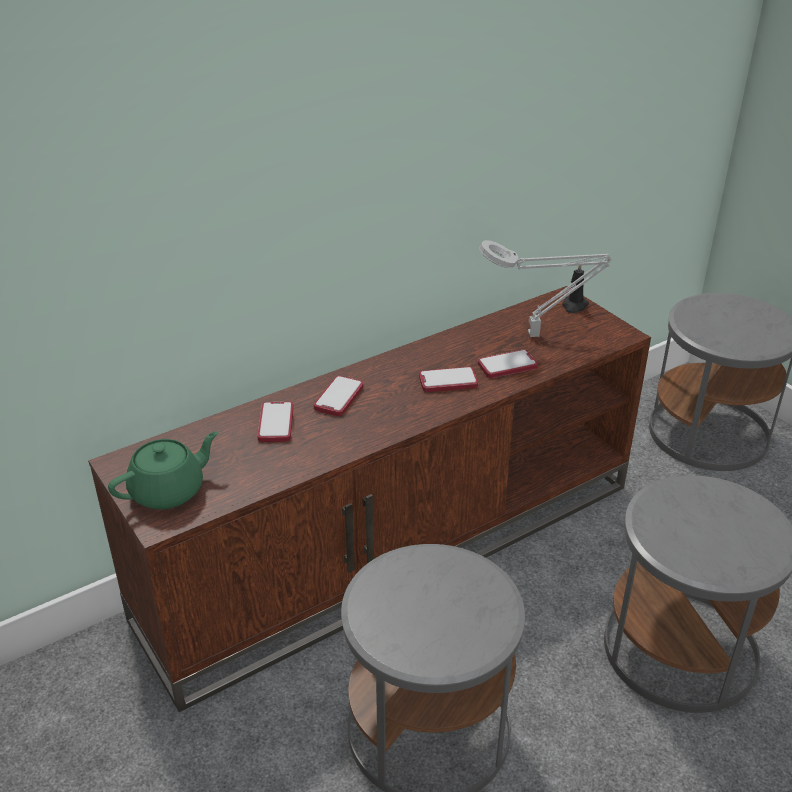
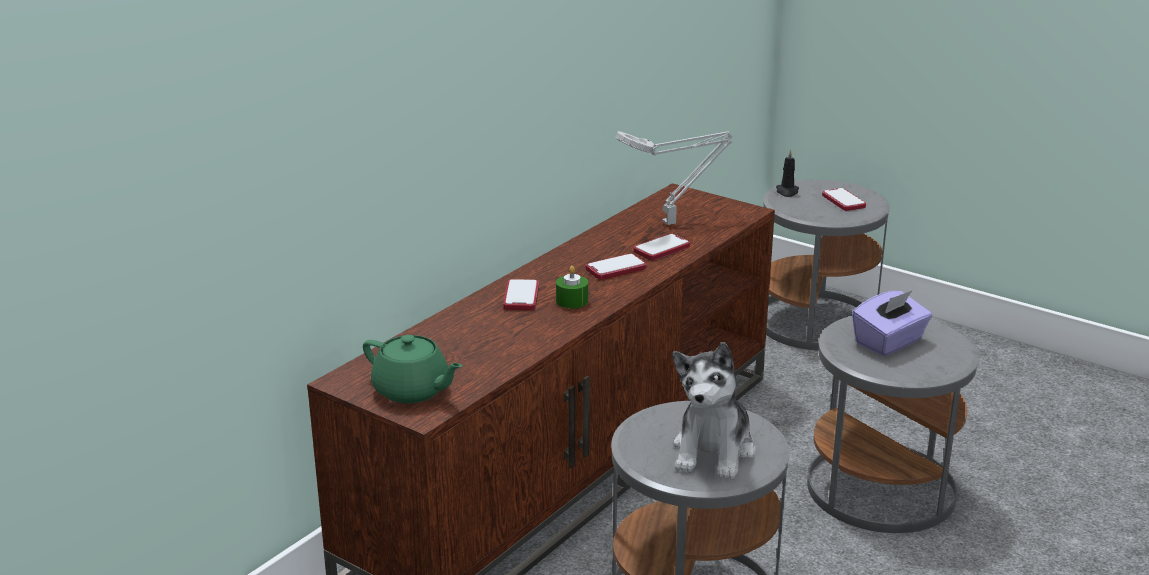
camera: 20 degrees left, 10 degrees down
green teapot [108,431,219,509] -> green teapot turned 90 degrees clockwise [363,335,463,403]
phone [257,402,294,442] -> phone moved to [822,188,866,211]
black candle [562,266,589,313] -> black candle moved to [776,149,799,197]
none -> green candle [556,266,588,309]
none -> plush toy [672,342,756,479]
none -> purple tissue box [852,290,932,356]

